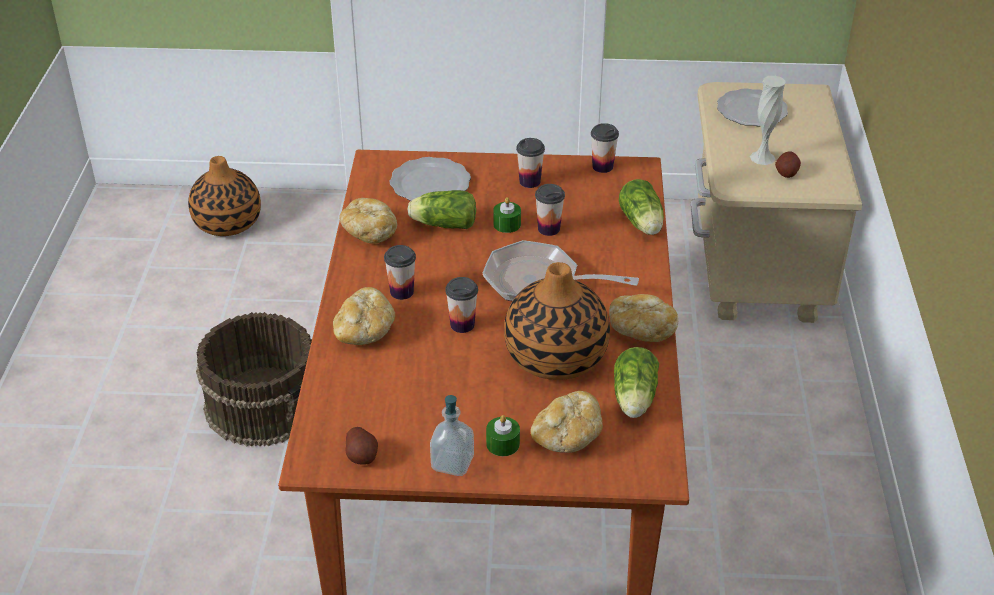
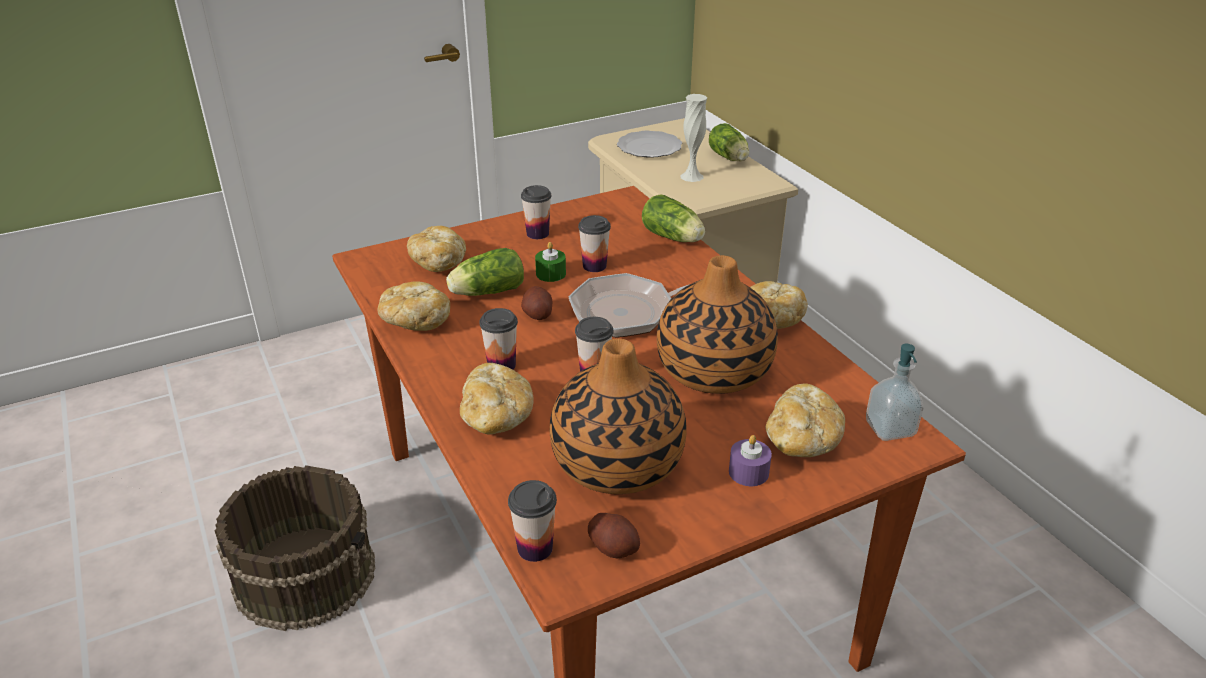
camera: 30 degrees left, 5 degrees down
vase [188,156,261,236] -> vase moved to [550,339,687,494]
plate [390,157,471,201] -> bread [407,226,466,272]
soap dispenser [430,395,474,476] -> soap dispenser moved to [866,344,924,441]
green candle [486,415,520,456] -> purple candle [729,435,772,486]
cup [591,123,619,173] -> cup moved to [508,480,557,562]
lettuce [614,347,659,418] -> lettuce moved to [709,123,749,161]
potato [775,151,801,178] -> potato moved to [521,286,552,320]

